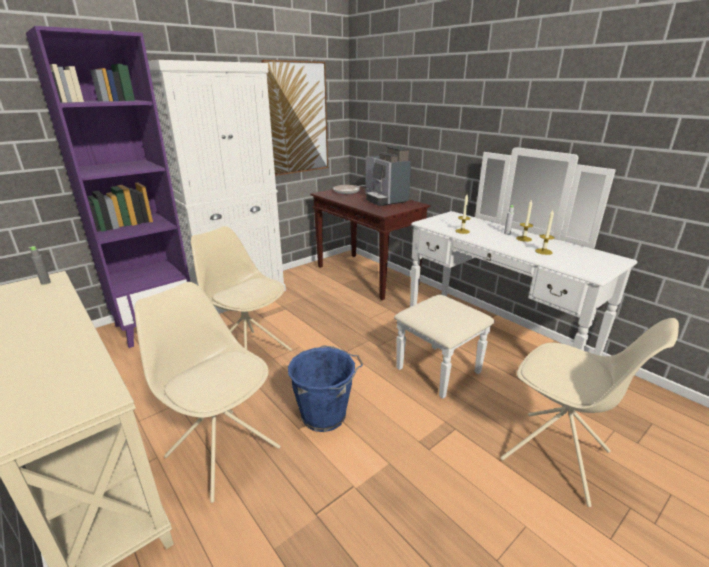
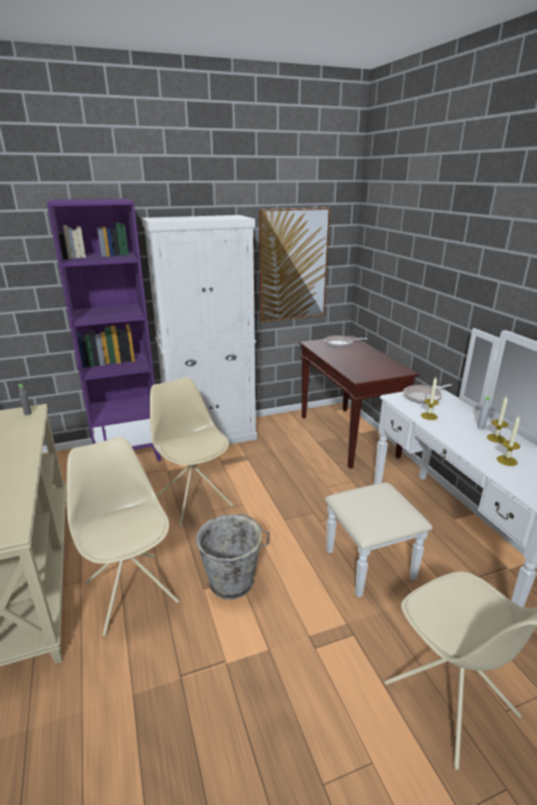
camera: 20 degrees right, 0 degrees up
blue bucket [288,345,363,432] -> grey bucket [196,514,270,600]
coffee machine [365,146,411,206] -> none
none -> frying pan [403,384,452,404]

